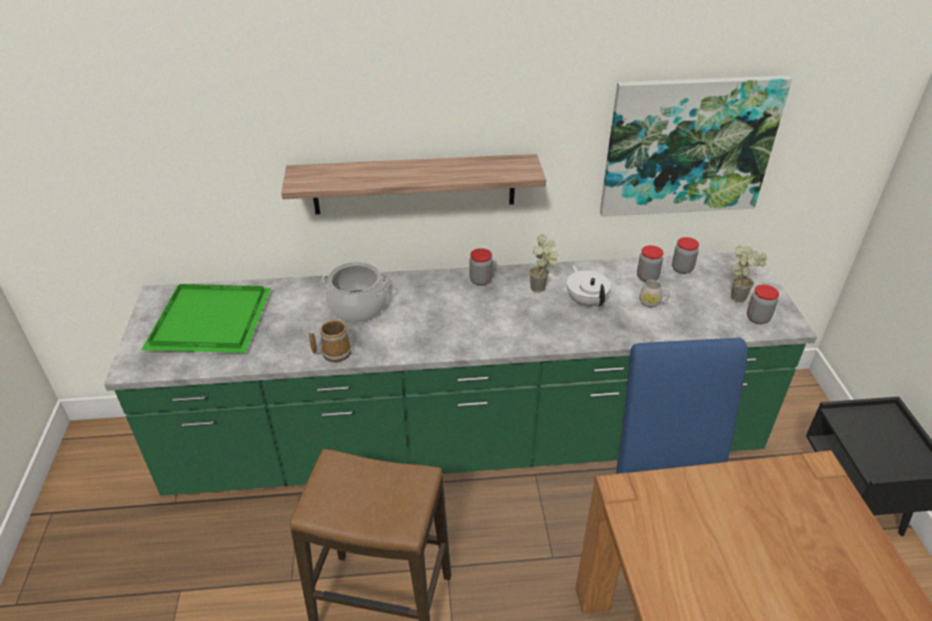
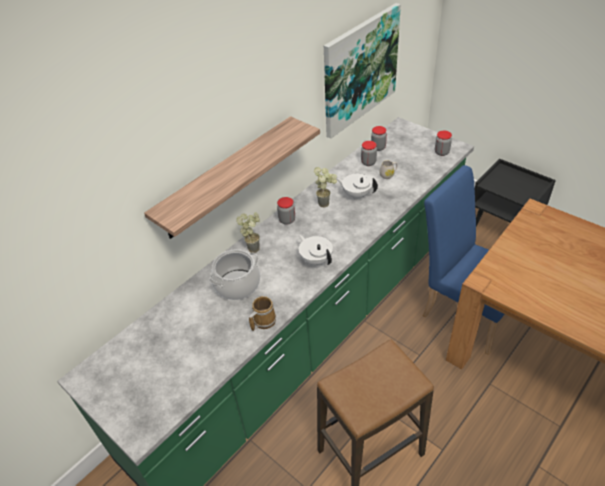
camera: 40 degrees left, 5 degrees up
green tray [141,284,271,353] -> none
potted plant [731,246,767,302] -> potted plant moved to [236,212,260,253]
none -> white teapot [299,234,333,265]

